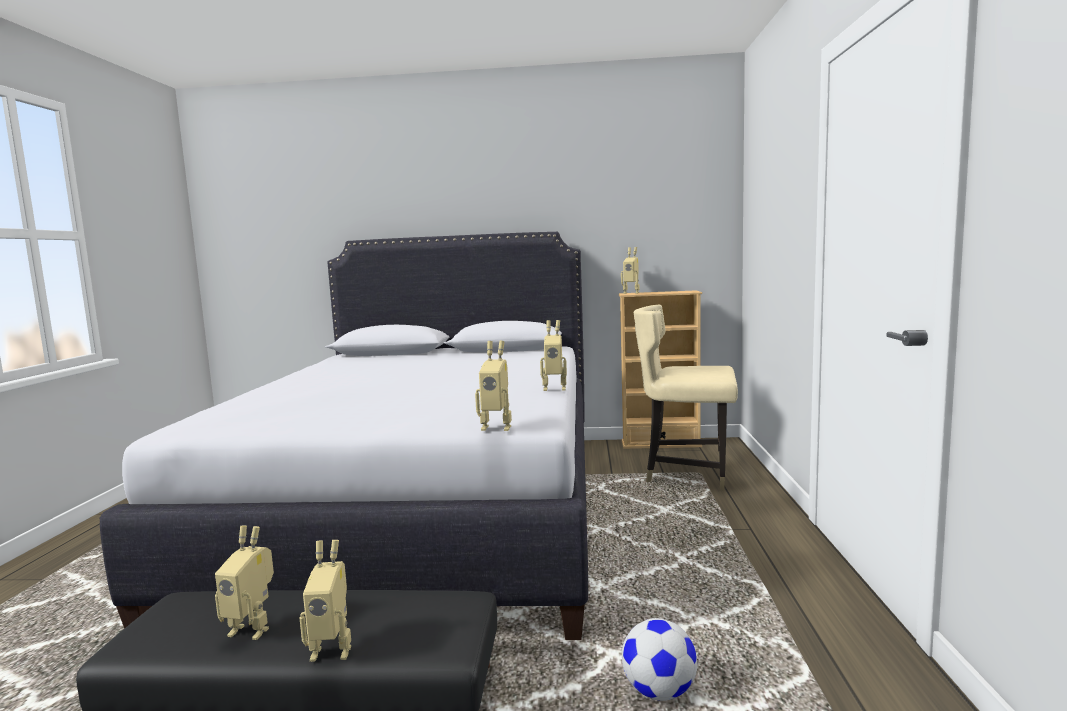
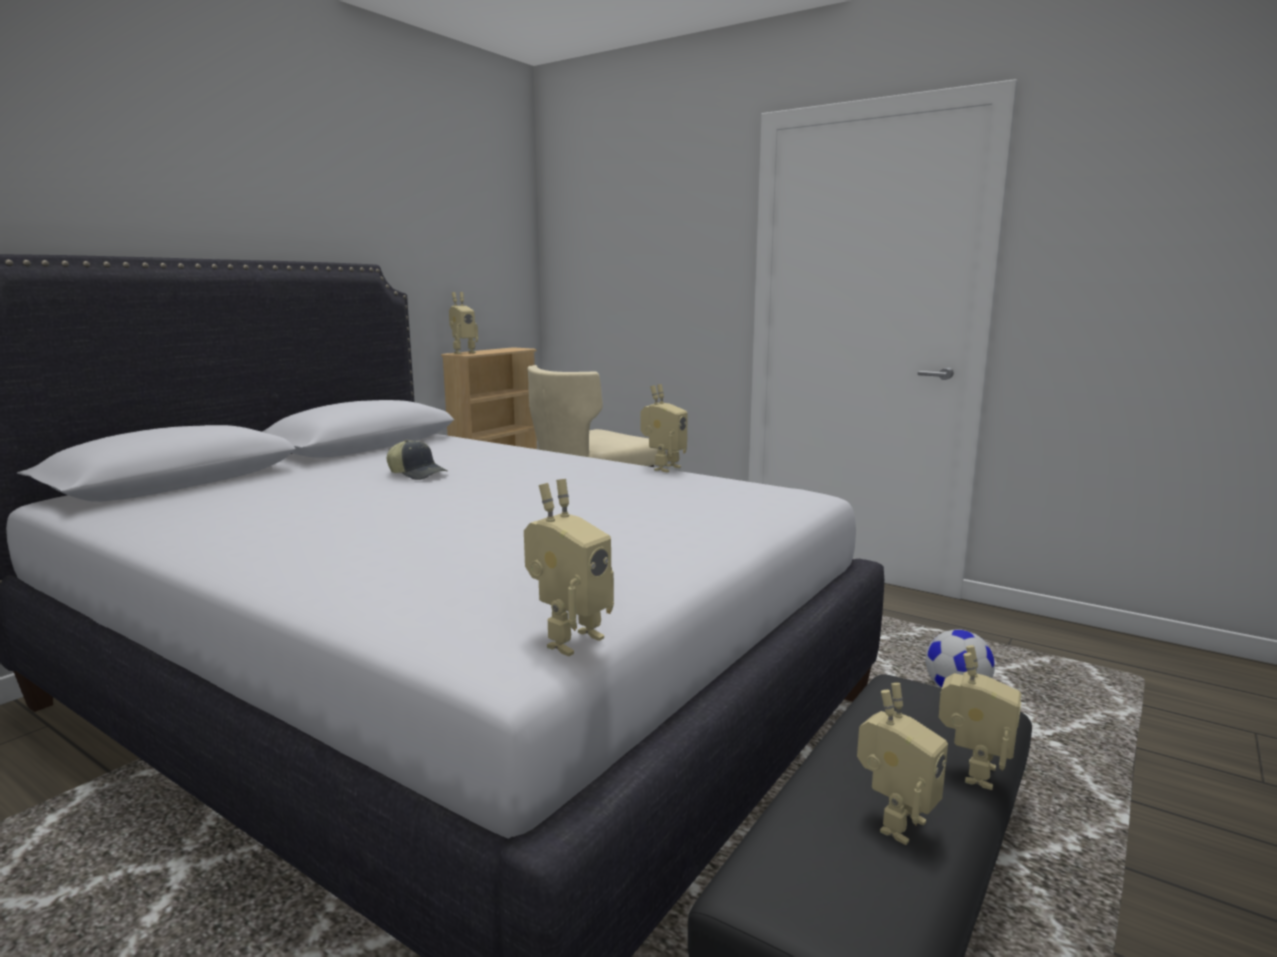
camera: 60 degrees left, 5 degrees up
toy robot [475,341,512,431] -> toy robot moved to [524,479,614,656]
none -> cap [387,440,448,480]

